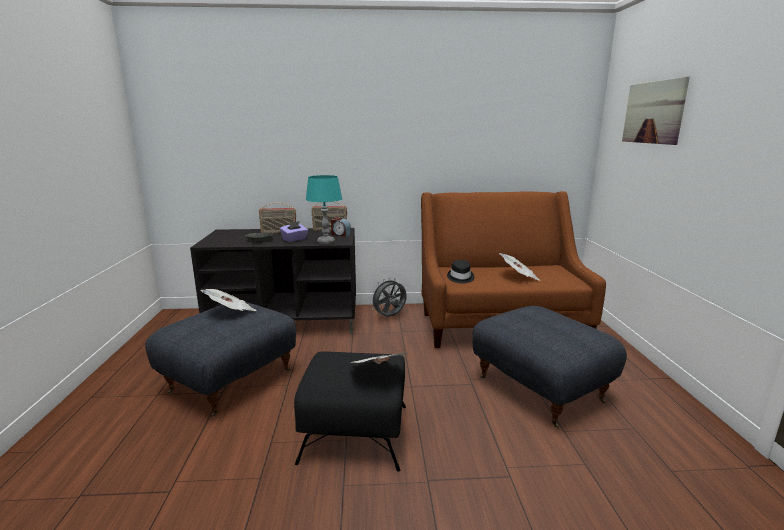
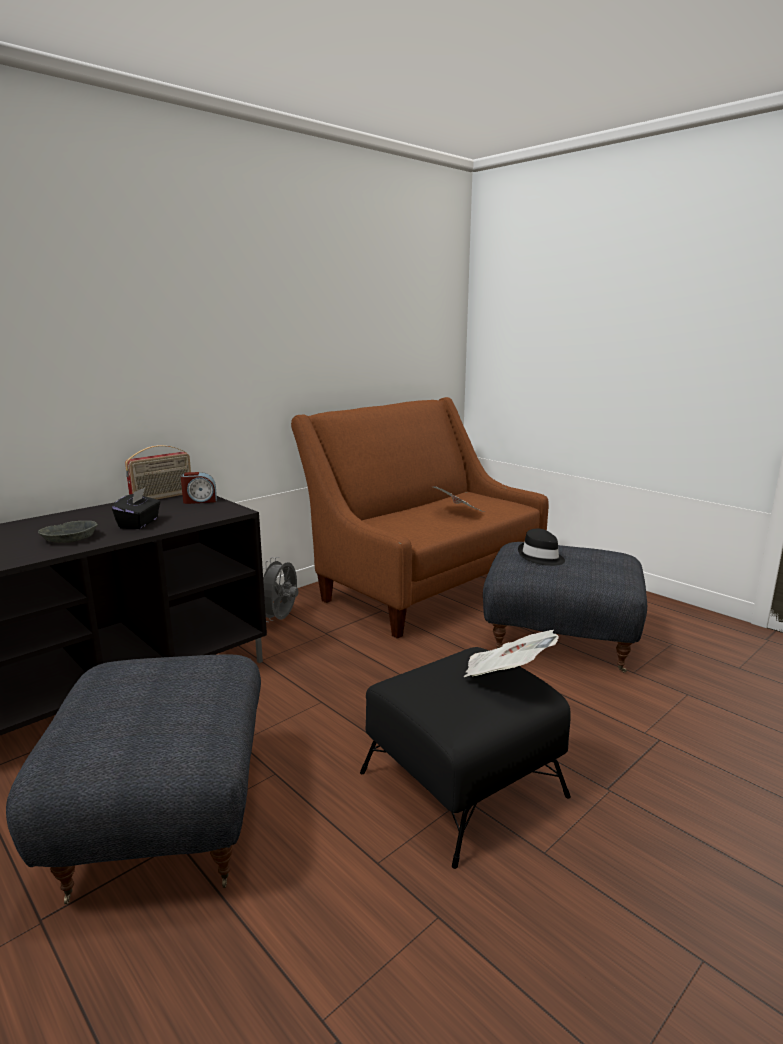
camera: 40 degrees left, 0 degrees up
newspaper [200,289,257,311] -> none
radio [259,203,296,233] -> none
purple tissue box [280,221,308,242] -> black tissue box [112,487,161,529]
turquoise table lamp [306,175,342,244] -> none
black hat [447,260,474,284] -> black hat moved to [518,529,565,566]
picture [622,77,690,145] -> none

